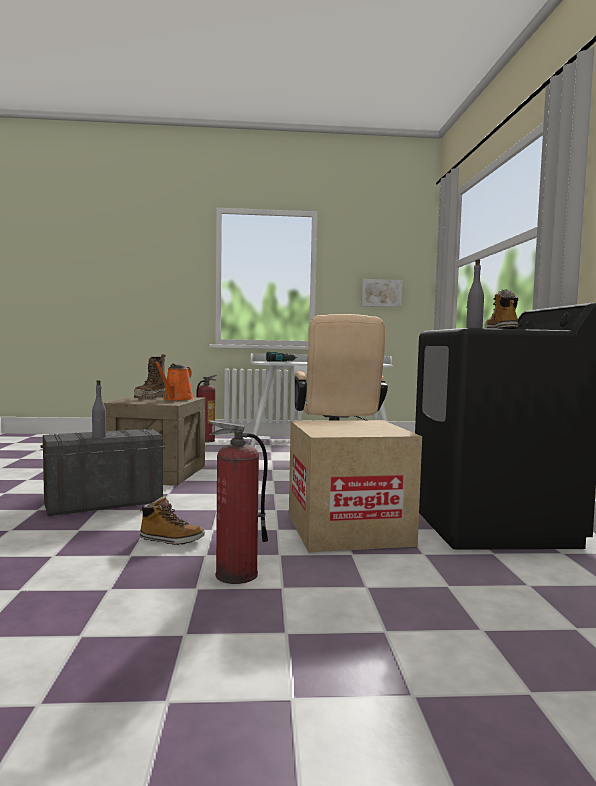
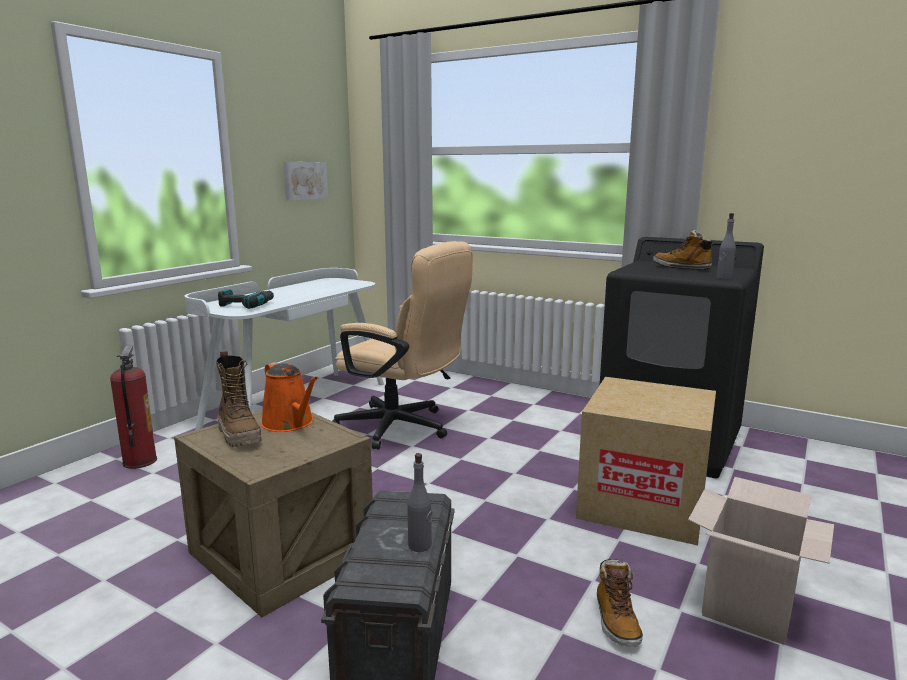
camera: 55 degrees left, 10 degrees up
boot [140,496,205,545] -> boot turned 135 degrees clockwise [597,559,643,647]
fire extinguisher [209,420,268,584] -> cardboard box [688,477,834,645]

